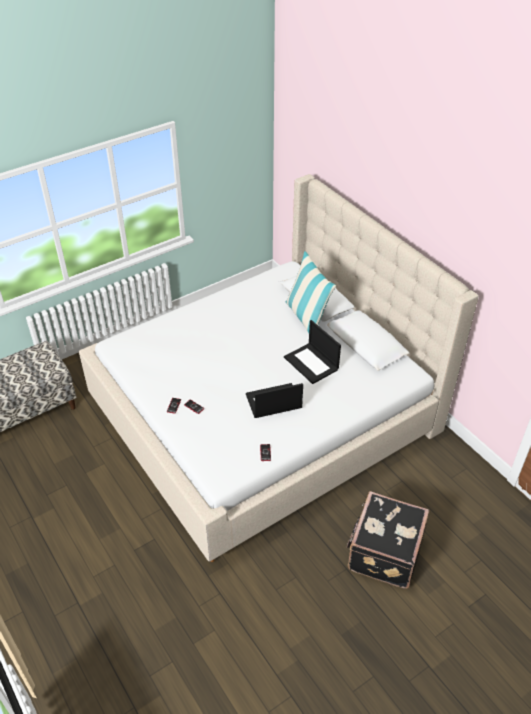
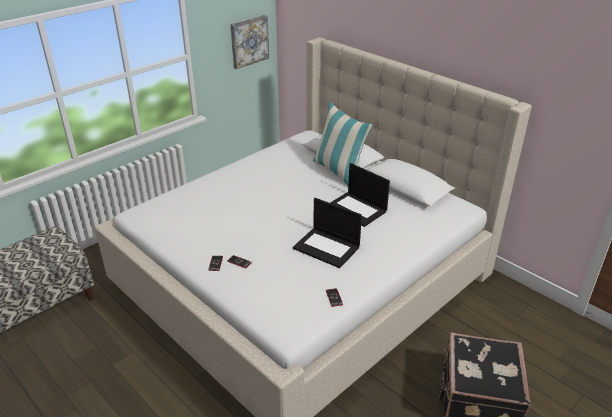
camera: 10 degrees left, 10 degrees down
laptop [246,383,303,418] -> laptop turned 120 degrees counterclockwise [293,198,362,268]
none -> picture [230,15,269,69]

